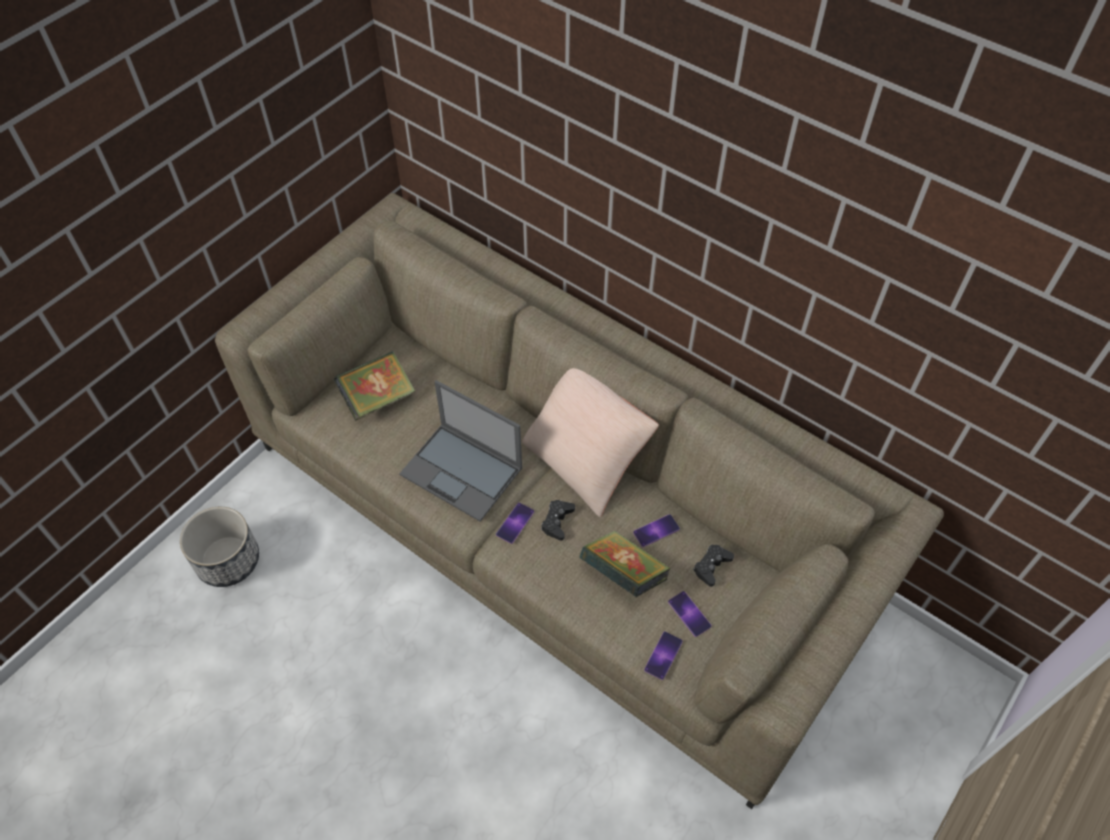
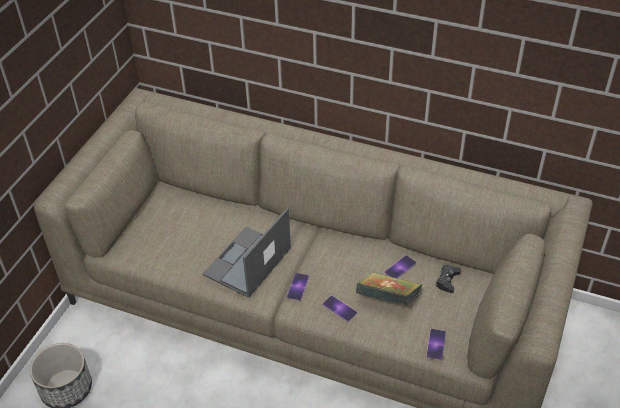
camera: 15 degrees left, 10 degrees down
book [334,351,415,421] -> none
laptop [399,380,522,522] -> laptop turned 105 degrees clockwise [203,208,291,298]
beige pillow [522,368,659,517] -> none
black game controller [541,500,575,540] -> none
phone [668,591,712,637] -> phone moved to [322,296,357,322]

